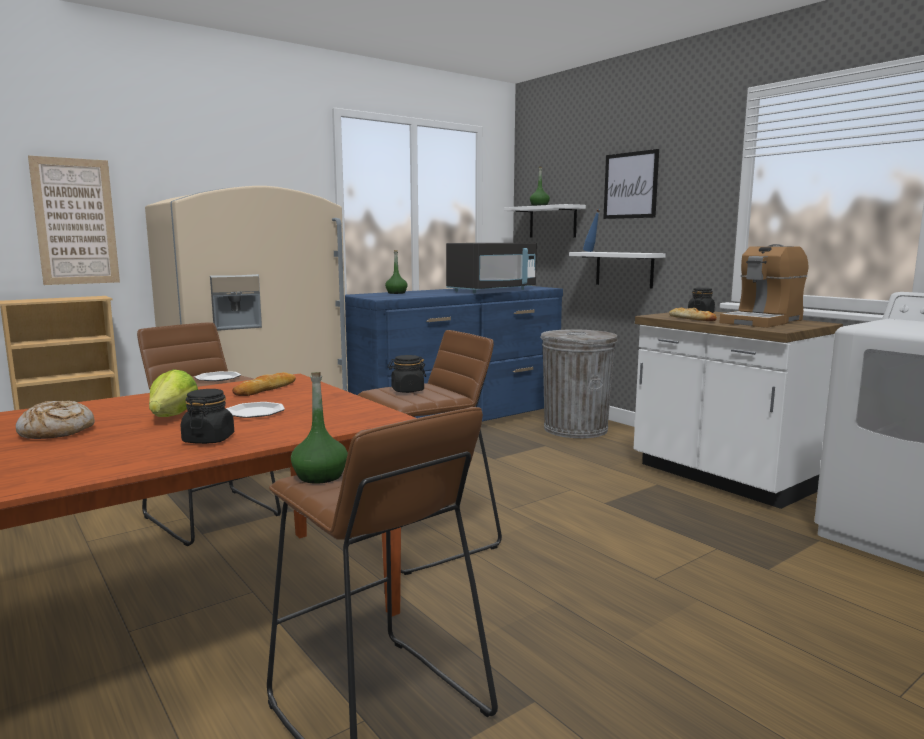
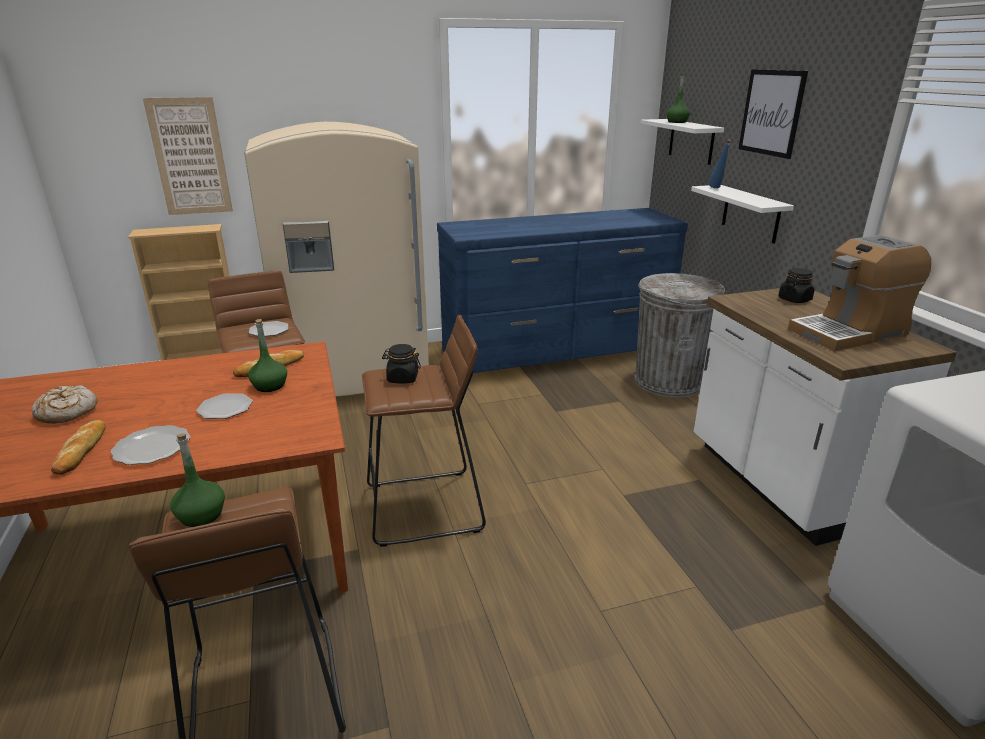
camera: 20 degrees right, 15 degrees up
lettuce [149,369,198,417] -> none
black jar [181,389,234,444] -> plate [111,425,190,465]
green bottle [385,250,408,294] -> green bottle moved to [248,319,287,392]
black microwave [446,243,537,293] -> none
bread [669,308,717,321] -> bread moved to [51,420,106,475]

